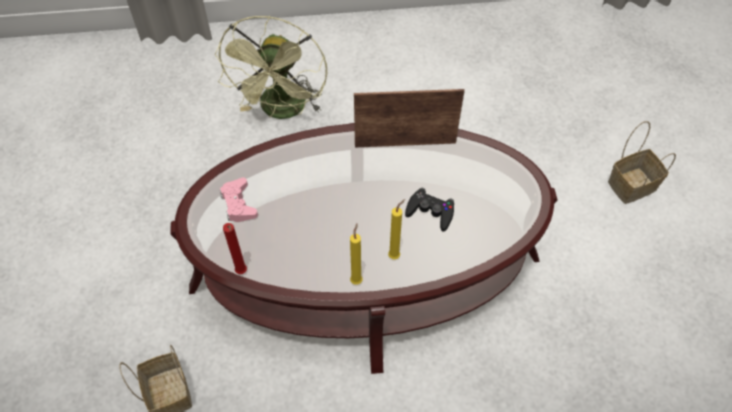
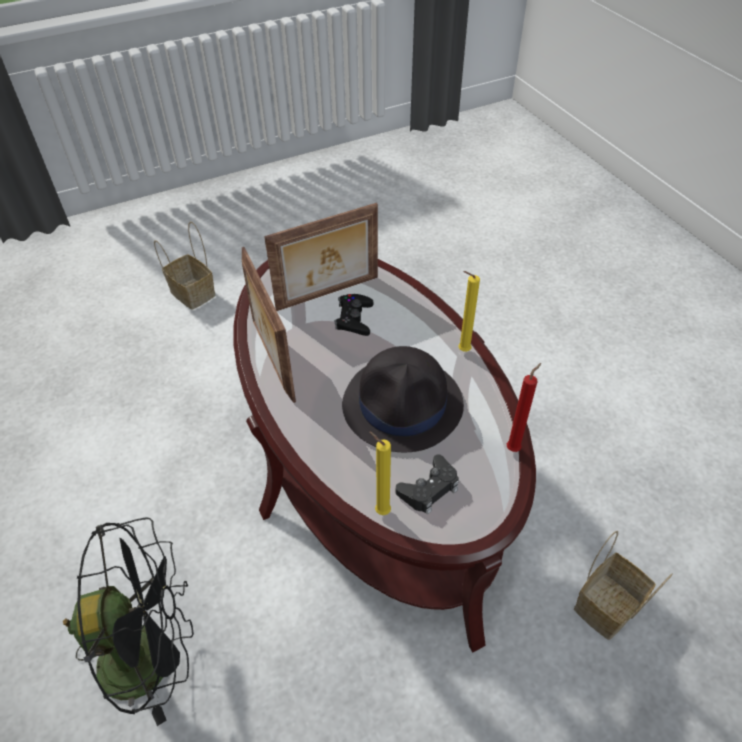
camera: 110 degrees left, 10 degrees down
green fan [215,16,327,119] -> black fan [63,518,194,726]
pink game controller [220,178,258,222] -> black game controller [396,454,459,514]
yellow candle [388,199,405,259] -> yellow candle moved to [369,432,391,515]
none -> picture frame [264,203,378,311]
none -> black hat [342,346,464,452]

